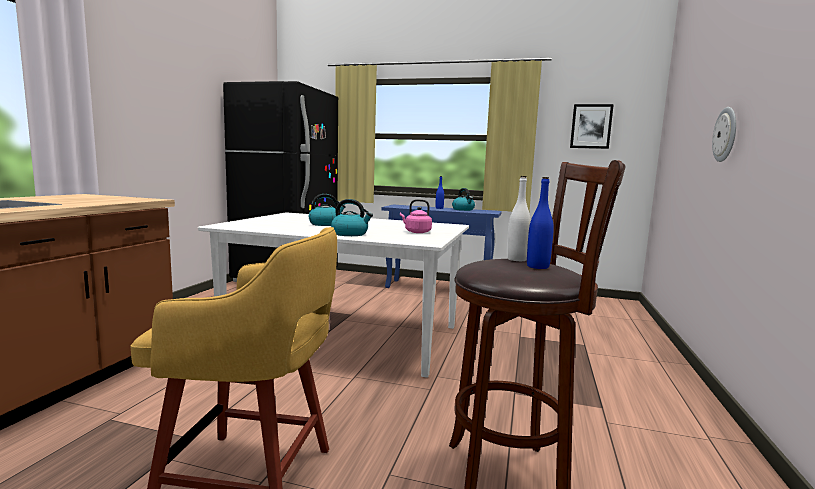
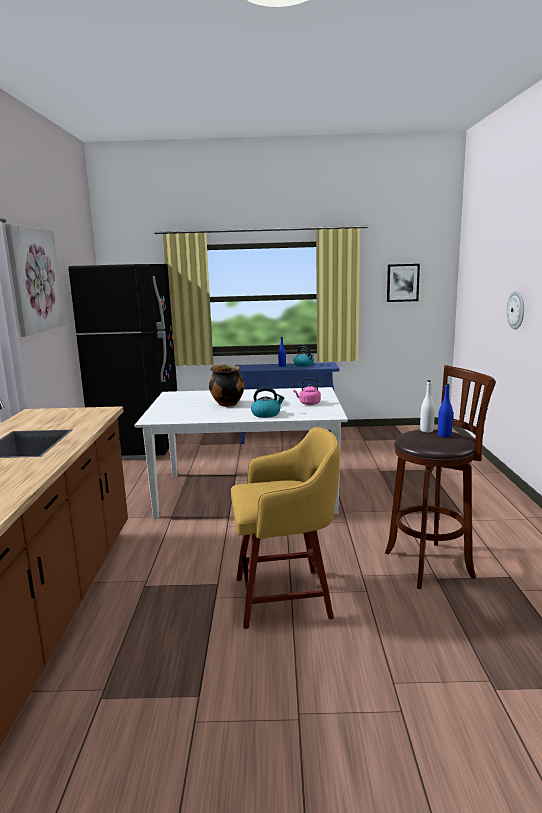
camera: 15 degrees left, 5 degrees up
kettle [309,194,346,226] -> cooking pot [209,364,245,407]
none -> picture [5,224,65,337]

